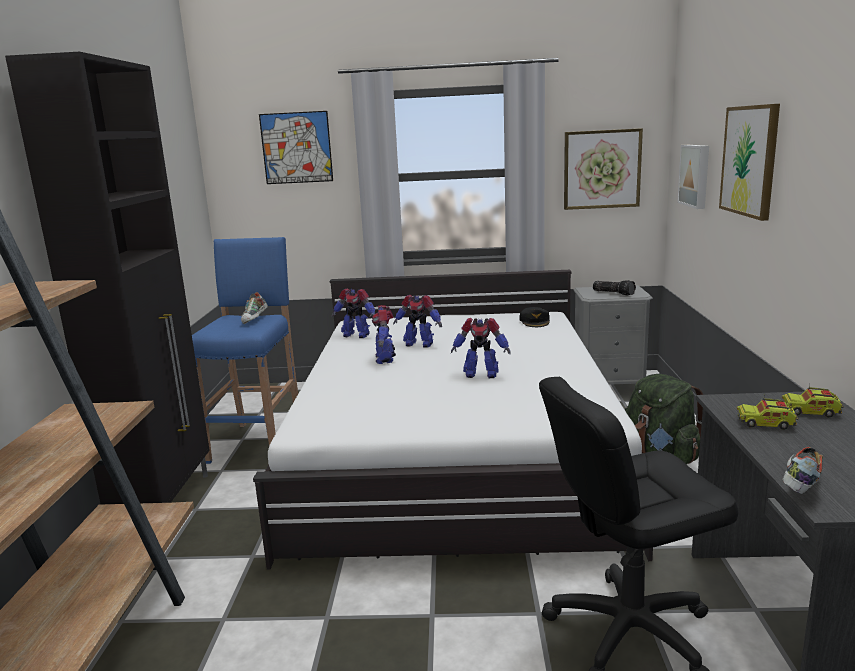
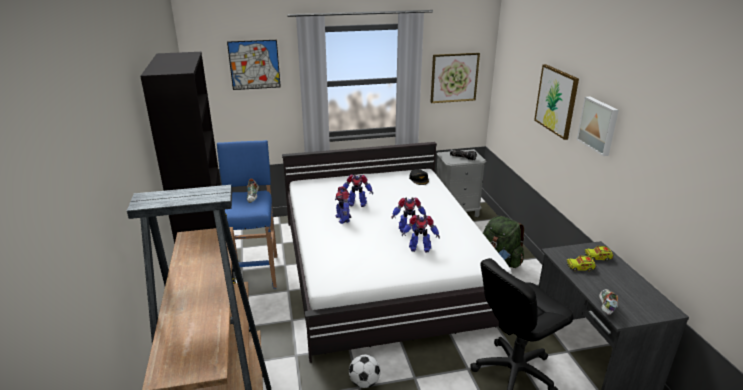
camera: 15 degrees left, 10 degrees up
toy robot [332,288,375,338] -> toy robot moved to [402,215,440,252]
picture [677,145,709,209] -> picture moved to [577,96,619,156]
none -> football [349,355,381,388]

